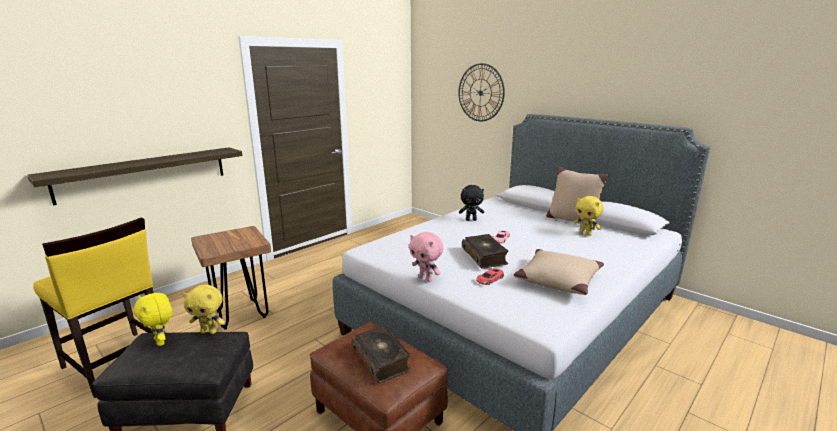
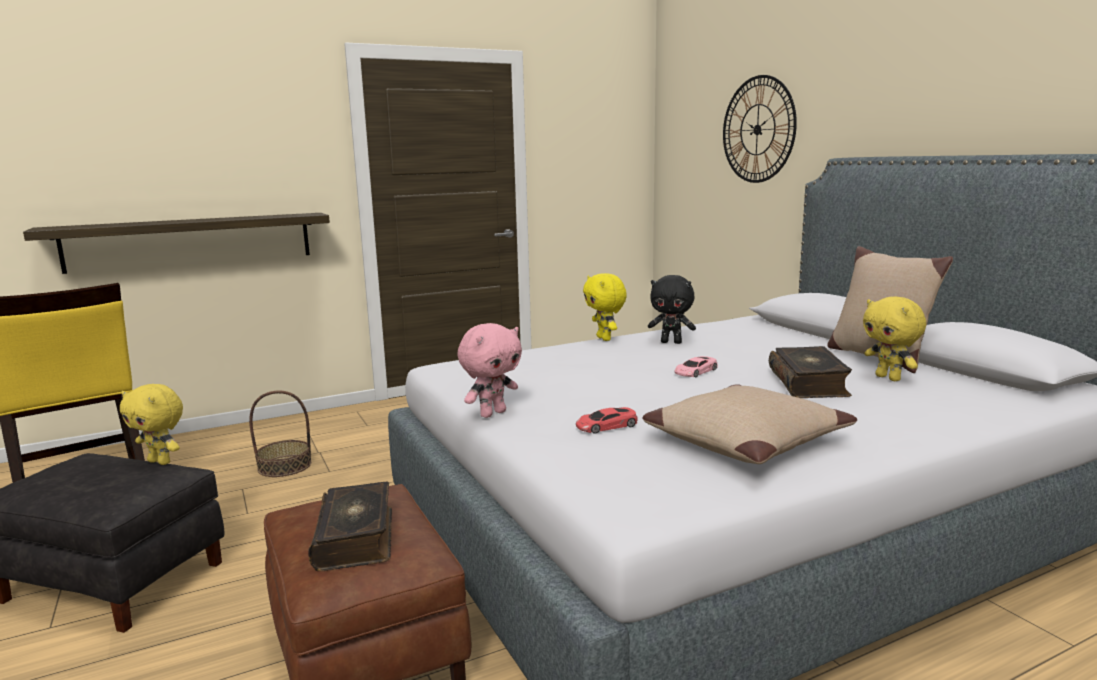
camera: 20 degrees right, 5 degrees down
yellow plush toy [134,293,172,346] -> yellow plush toy moved to [583,273,627,341]
brown stool [191,226,271,330] -> basket [249,391,311,477]
pink plush toy [409,232,443,282] -> pink plush toy turned 105 degrees counterclockwise [457,323,522,418]
book [462,234,508,268] -> book moved to [769,346,852,398]

